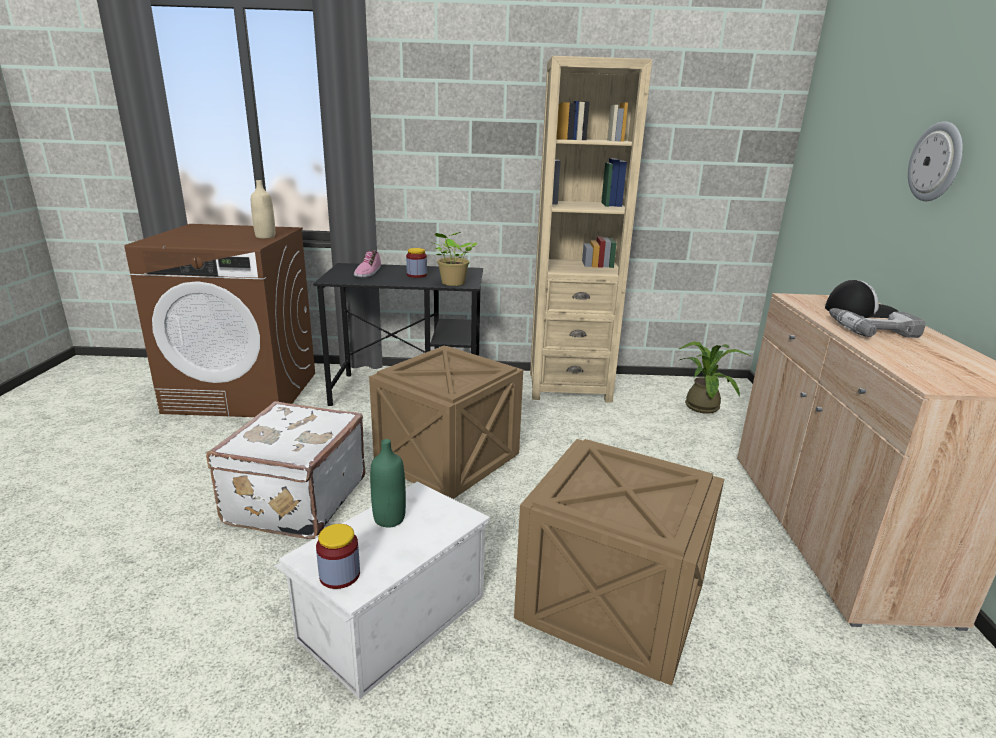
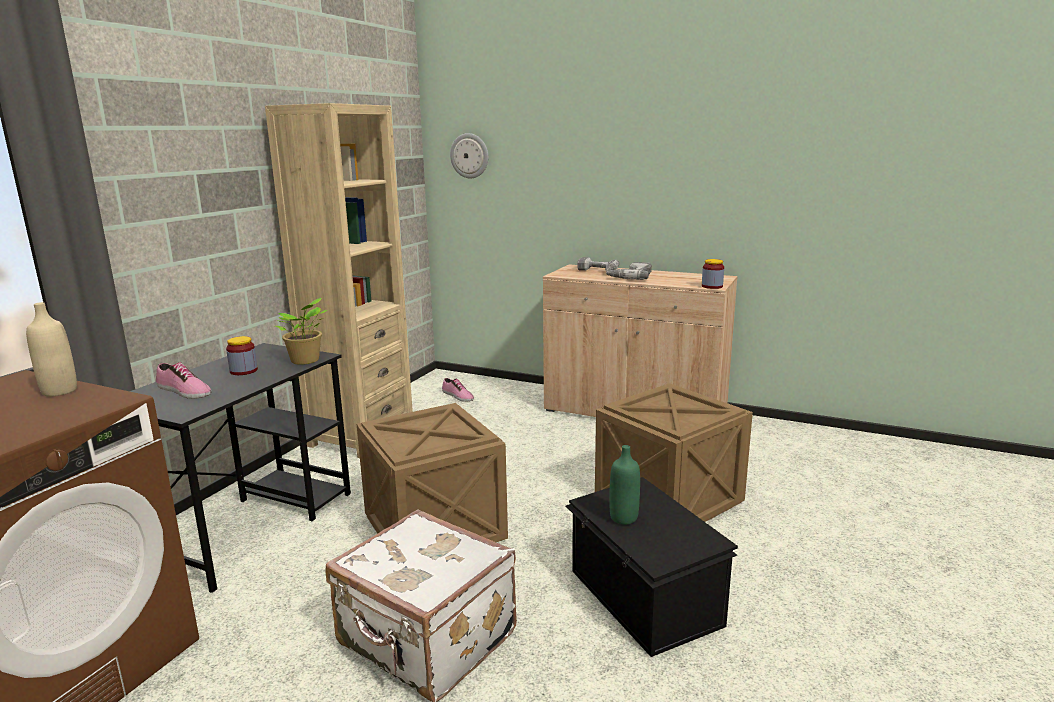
camera: 65 degrees left, 5 degrees down
white storage box [275,481,490,700] -> black storage box [565,477,738,657]
jar [316,524,360,589] -> jar moved to [702,259,724,289]
potted plant [678,341,750,414] -> shoe [442,378,474,402]
cap [825,280,899,318] -> power drill [577,257,619,272]
wall clock [908,121,963,201] -> wall clock moved to [450,133,488,179]

